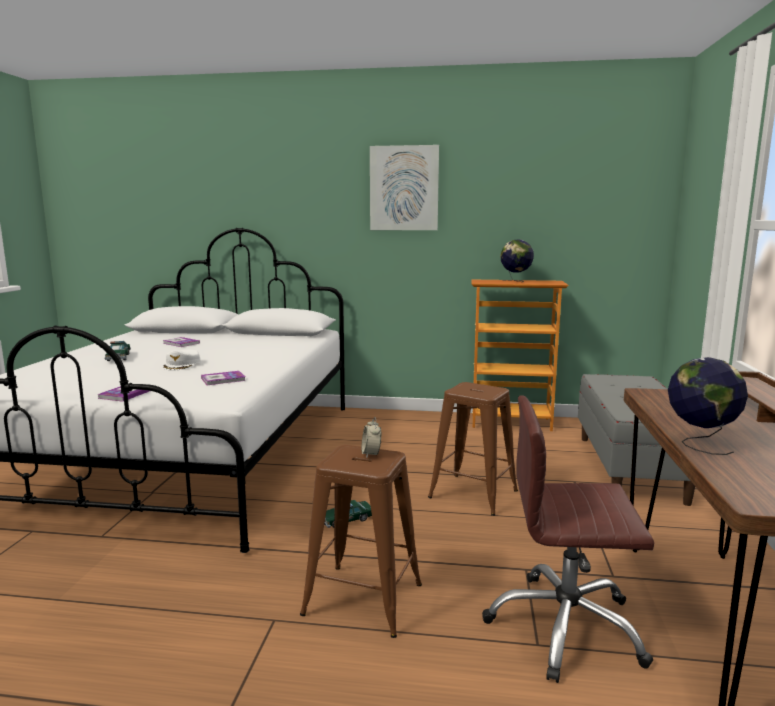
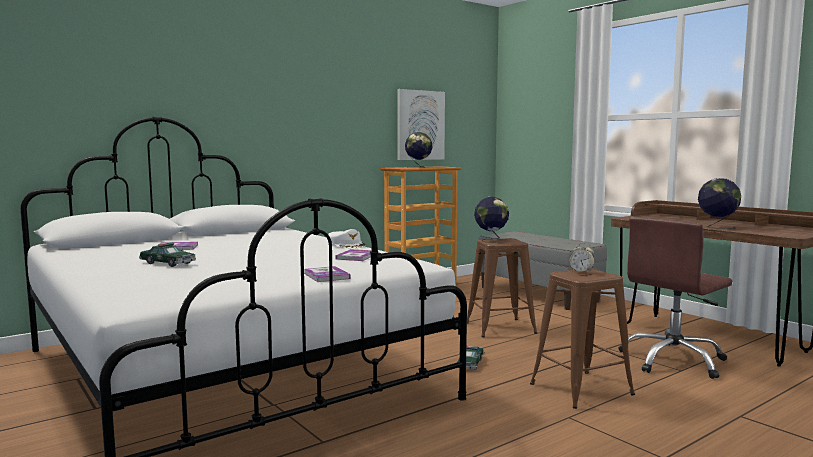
camera: 45 degrees left, 5 degrees down
white cap [163,350,201,370] -> white cap moved to [328,229,365,248]
picture [370,145,439,230] -> picture moved to [397,89,445,160]
none -> globe [474,197,509,243]

